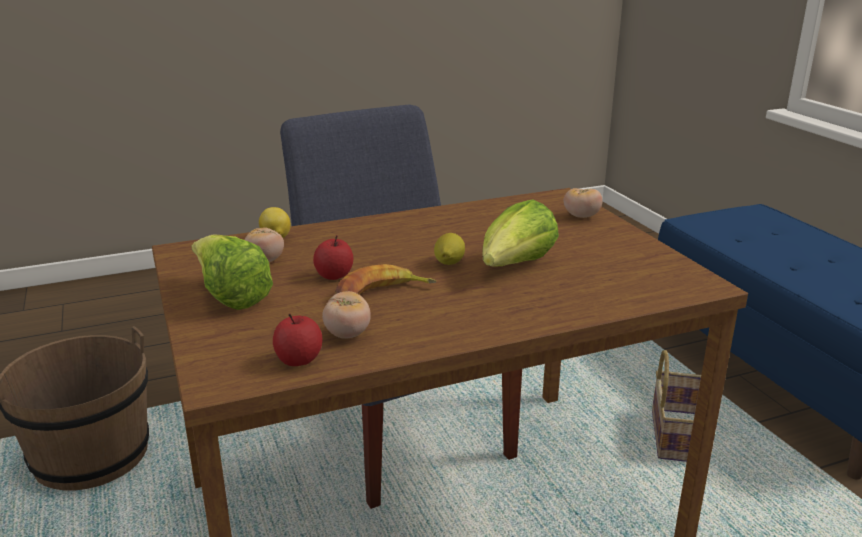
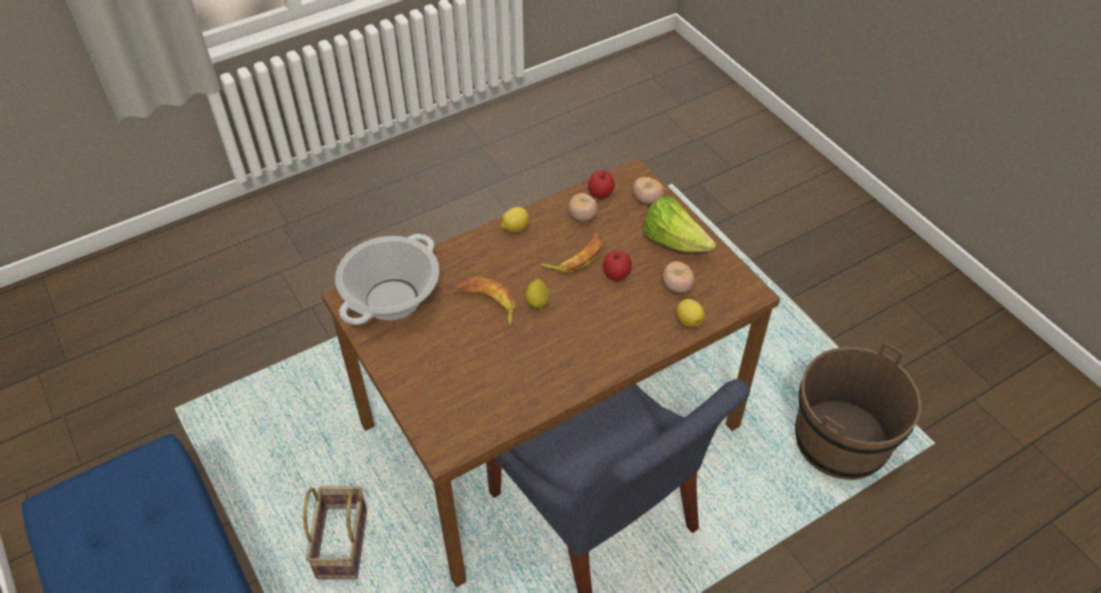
camera: 170 degrees right, 25 degrees up
lettuce [482,199,559,267] -> banana [454,277,515,326]
tomato [563,188,603,218] -> tomato moved to [633,177,664,204]
none -> cooking pot [335,234,439,325]
none -> lemon [501,207,529,233]

